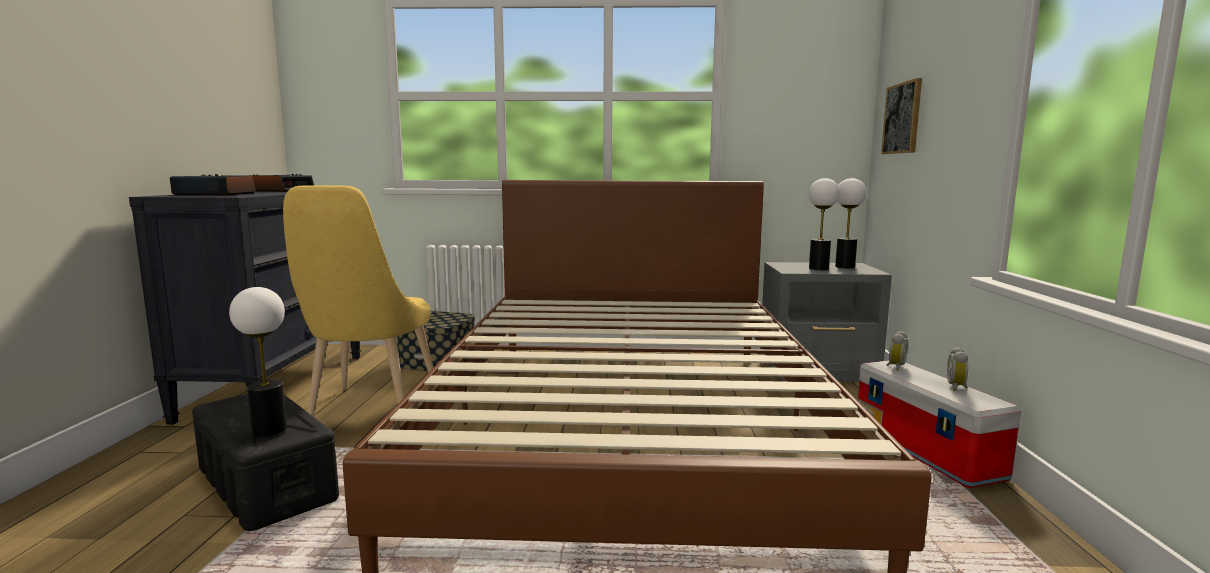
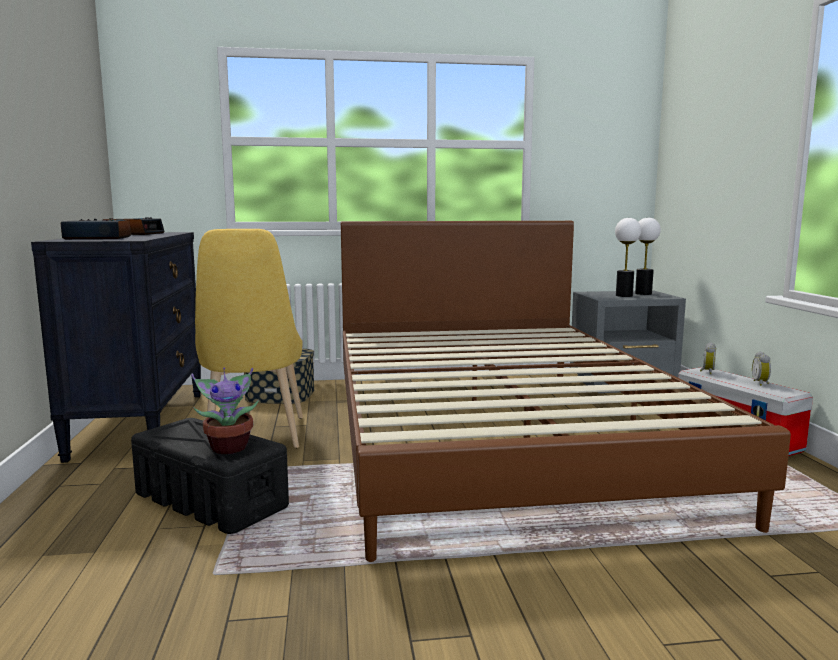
camera: 10 degrees left, 0 degrees up
table lamp [229,287,287,437] -> potted plant [191,368,259,454]
picture [881,78,922,154] -> none

